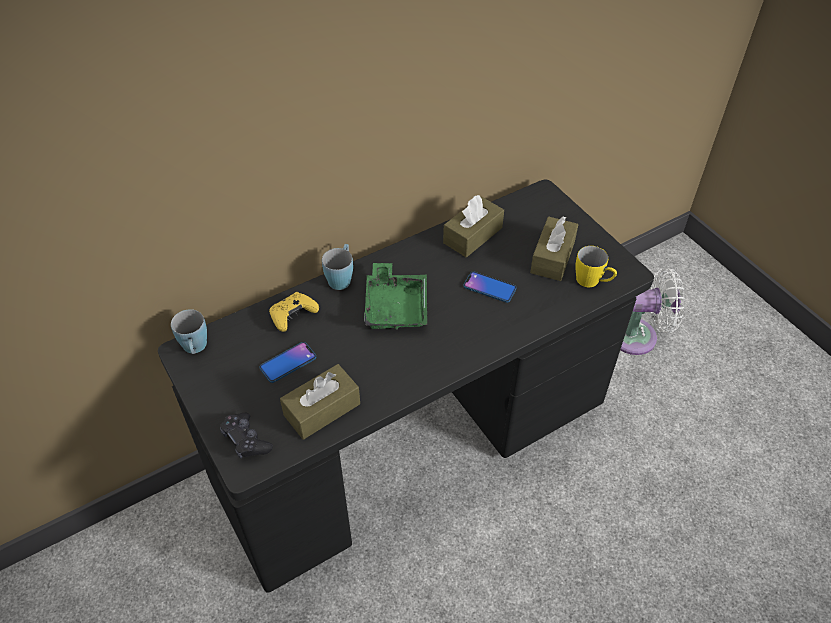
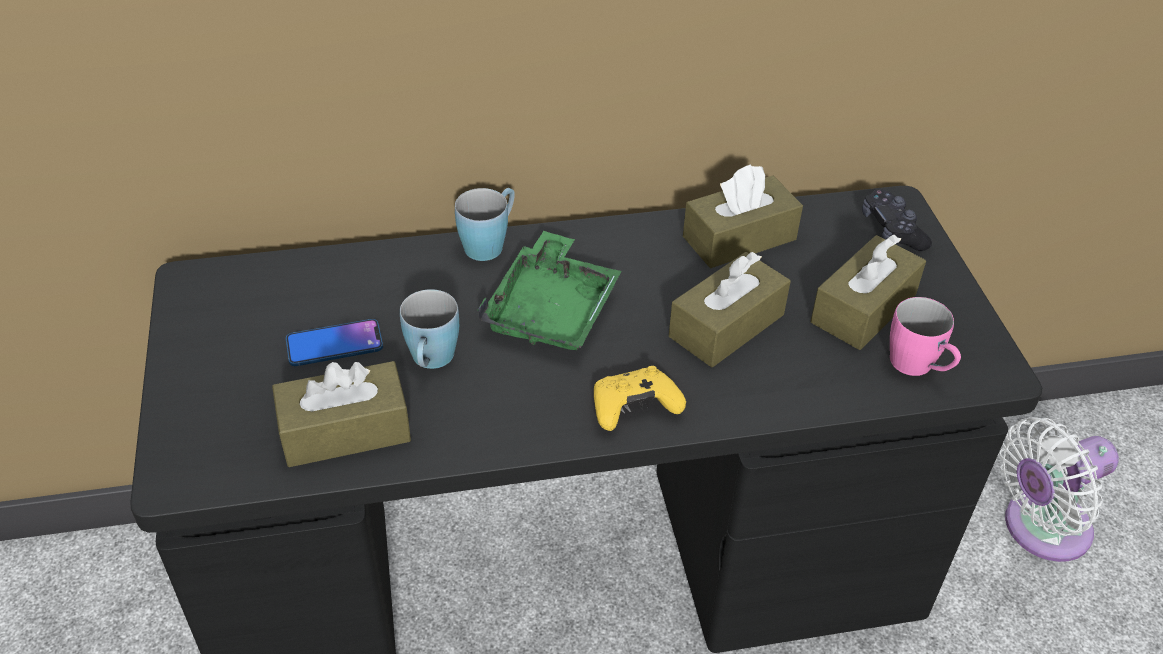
camera: 20 degrees right, 5 degrees down
blue mug [171,309,207,354] -> blue mug moved to [400,289,459,369]
black game controller [220,413,273,459] -> black game controller moved to [862,189,932,251]
yellow game controller [269,292,319,332] -> yellow game controller moved to [594,366,686,431]
phone [464,271,517,303] -> brown tissue box [669,252,791,367]
yellow mug [575,246,617,287] -> pink mug [890,297,961,376]
white fan [620,268,685,355] -> white fan turned 135 degrees clockwise [999,417,1119,562]

